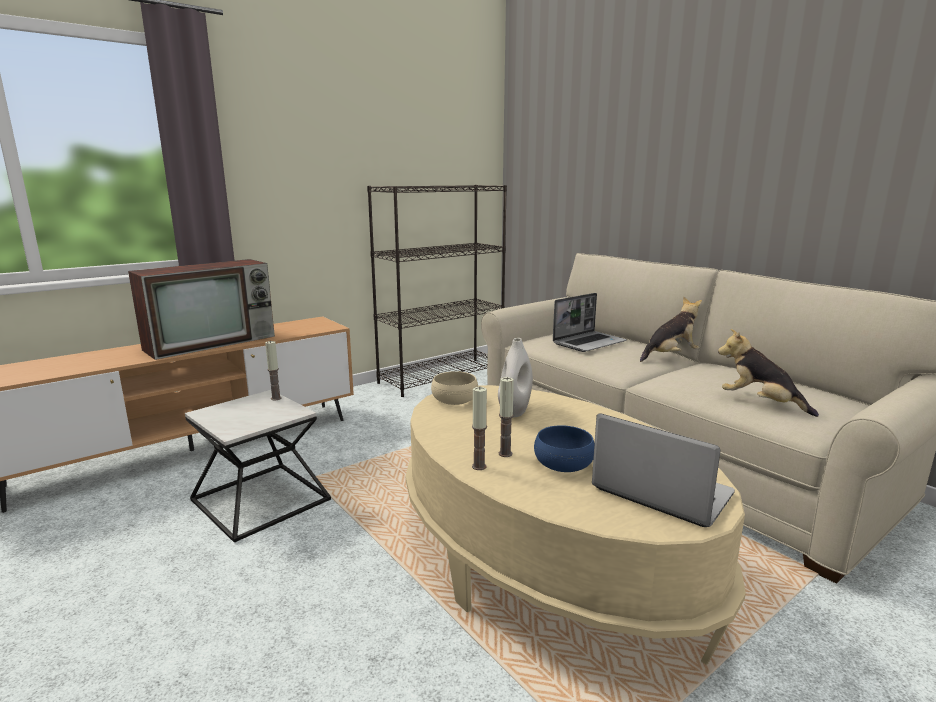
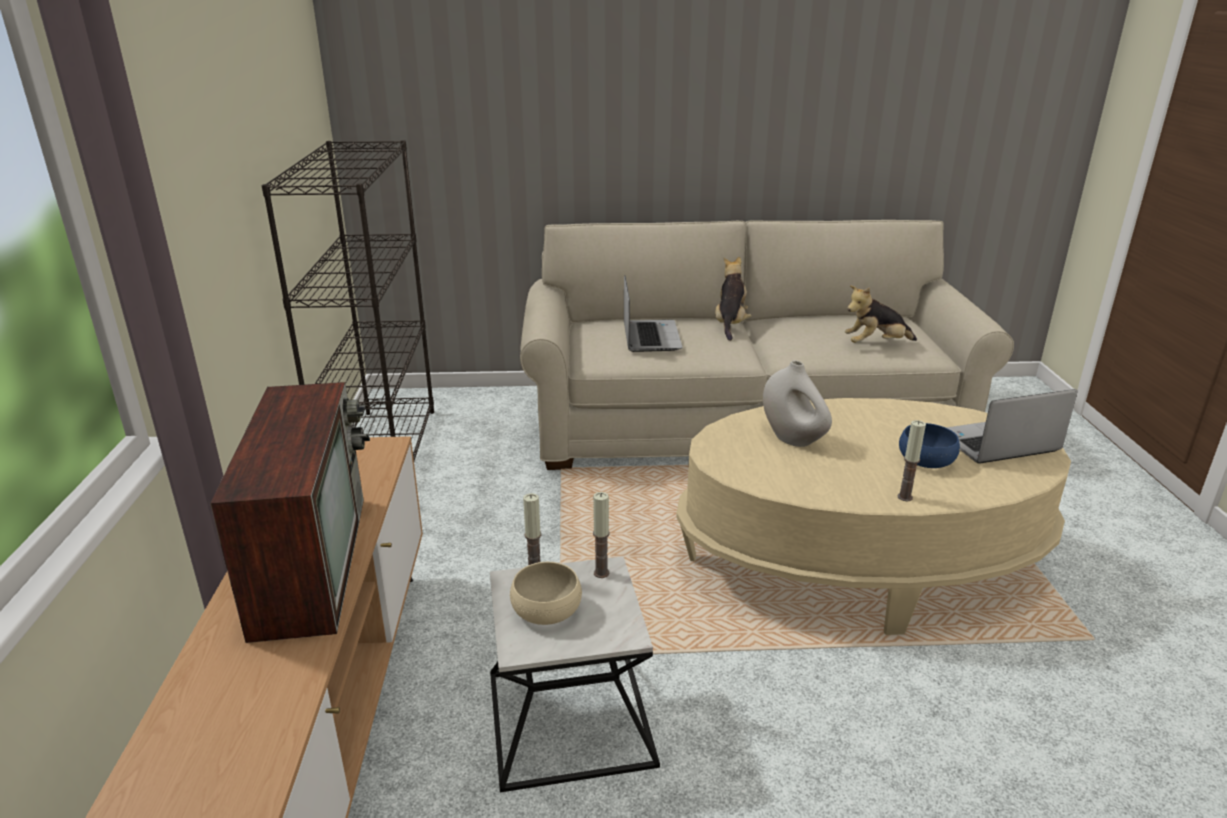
camera: 55 degrees left, 10 degrees up
beige bowl [431,371,478,405] -> beige bowl moved to [510,562,582,625]
candle [499,377,514,457] -> candle moved to [593,492,610,578]

